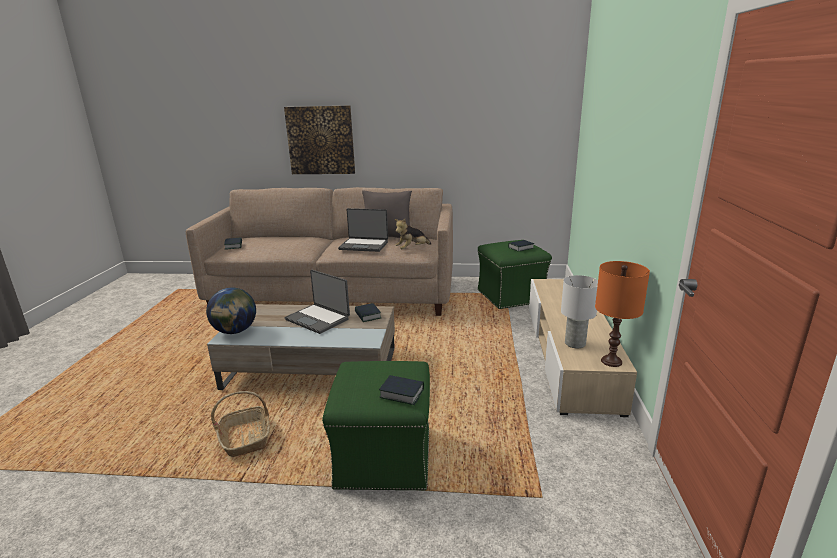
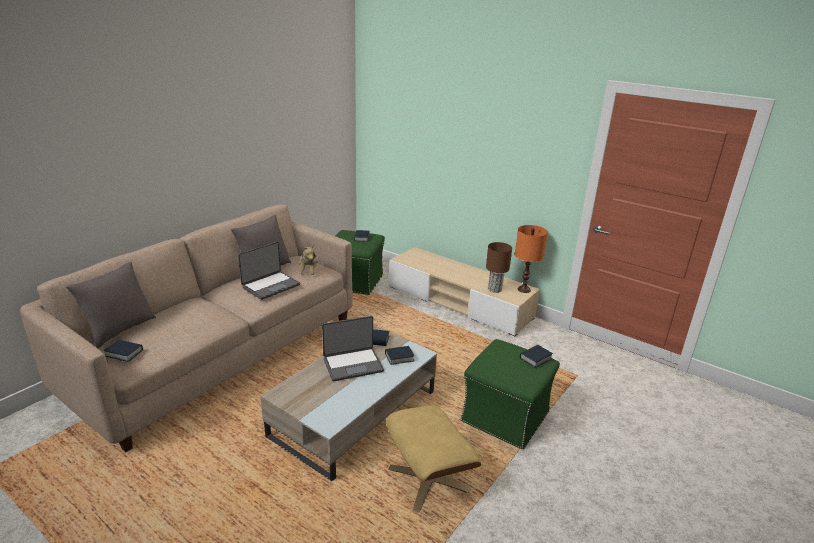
camera: 60 degrees left, 5 degrees up
globe [206,287,256,334] -> none
basket [211,391,270,457] -> beige ottoman [386,405,481,513]
picture [284,105,355,174] -> none
white table lamp [561,275,598,348] -> brown table lamp [486,242,512,293]
none -> grey pillow [66,262,156,348]
none -> book [385,346,414,365]

